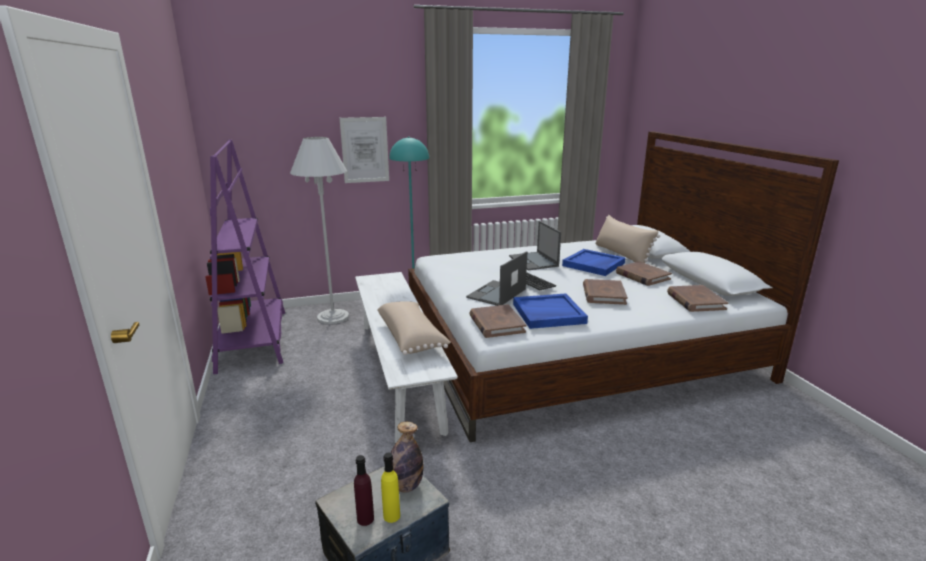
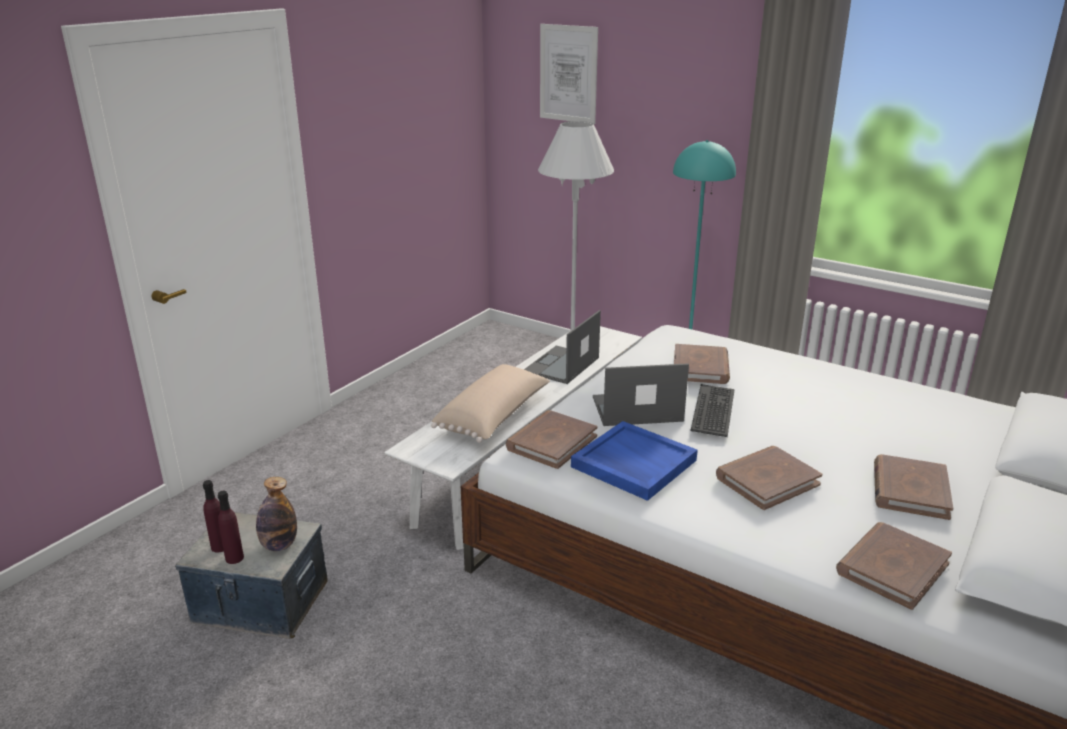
camera: 50 degrees right, 5 degrees up
purple bookcase [205,139,285,374] -> none
picture [340,117,389,183] -> picture moved to [540,24,598,124]
yellow bottle [381,452,400,523] -> purple bottle [218,491,244,564]
laptop [509,221,561,270] -> laptop moved to [524,310,601,384]
blue tray [562,249,625,276] -> none
beige pillow [595,215,660,264] -> none
none -> brown book [674,344,730,384]

